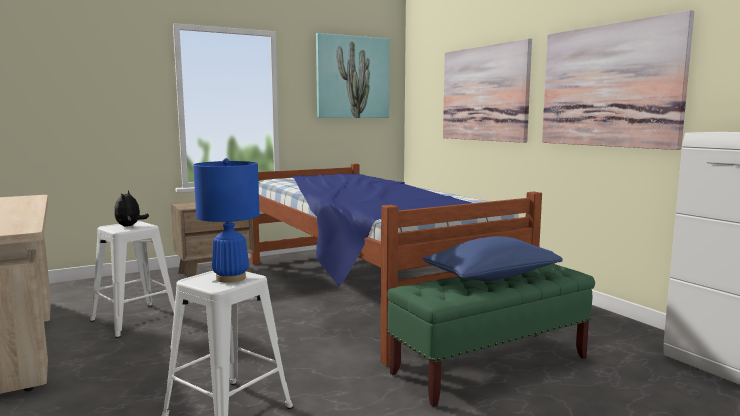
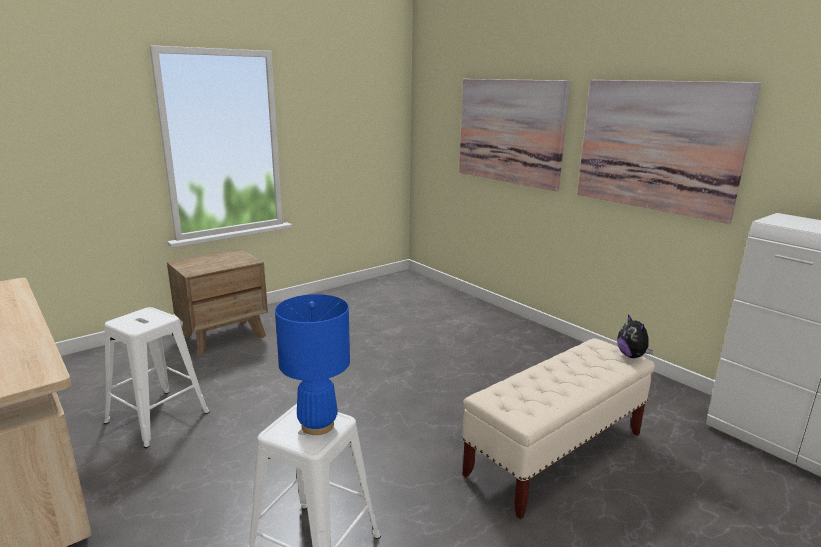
camera: 10 degrees left, 10 degrees up
plush toy [114,190,149,226] -> plush toy moved to [617,314,653,358]
bed [251,164,542,367] -> none
picture [316,33,390,118] -> none
green bench [387,264,595,407] -> beige bench [462,338,655,519]
blue pillow [423,236,563,281] -> none

